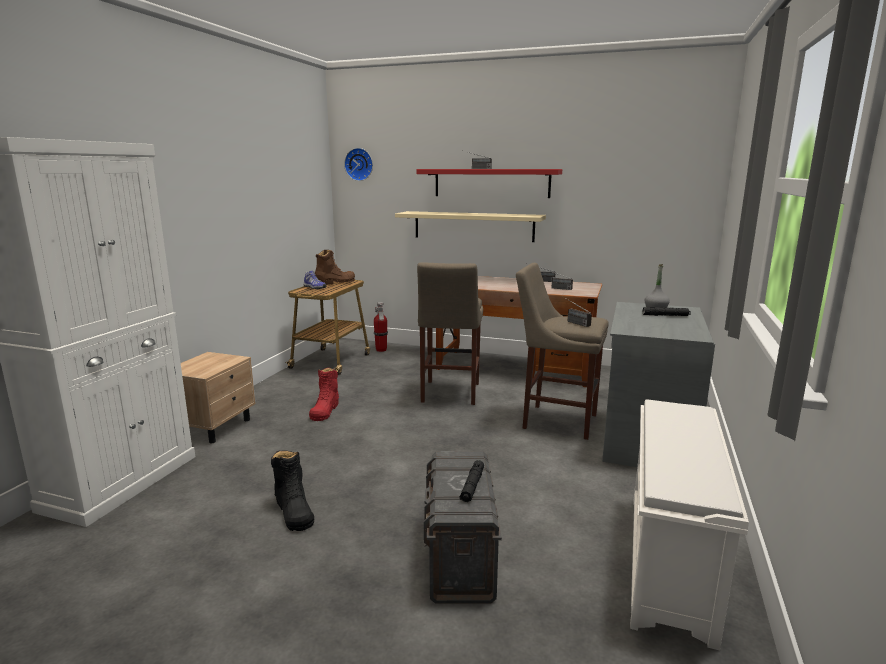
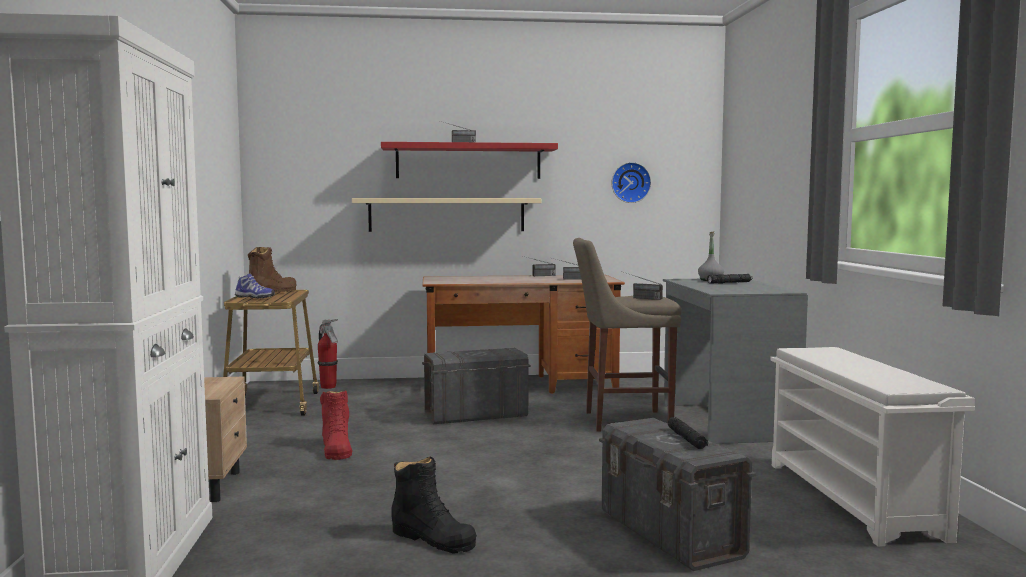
camera: 25 degrees left, 10 degrees down
wall clock [344,148,373,181] -> wall clock moved to [612,162,651,203]
beige stool [417,262,483,405] -> grey storage box [422,348,531,424]

